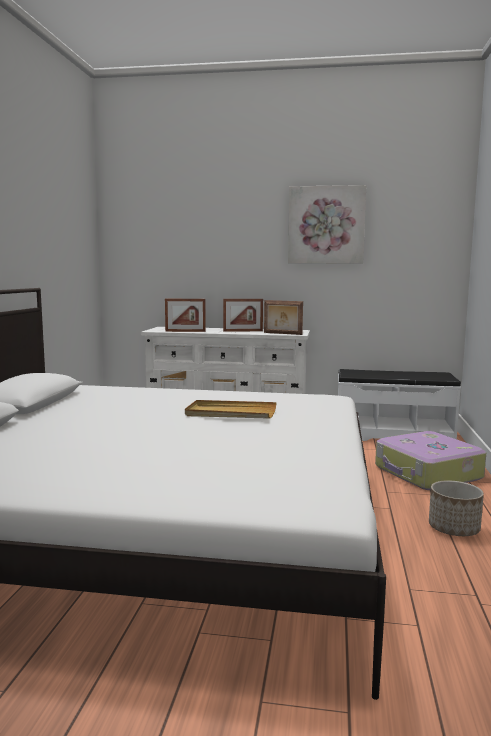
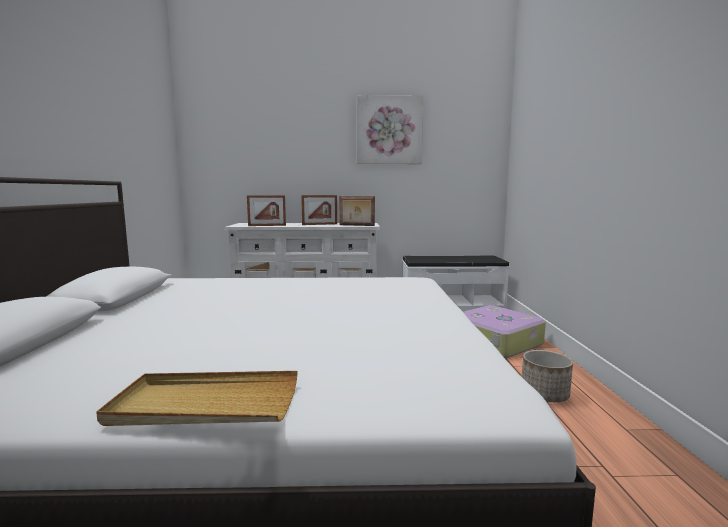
camera: 10 degrees left, 0 degrees up
beige tray [185,400,277,419] -> beige tray moved to [96,371,298,426]

